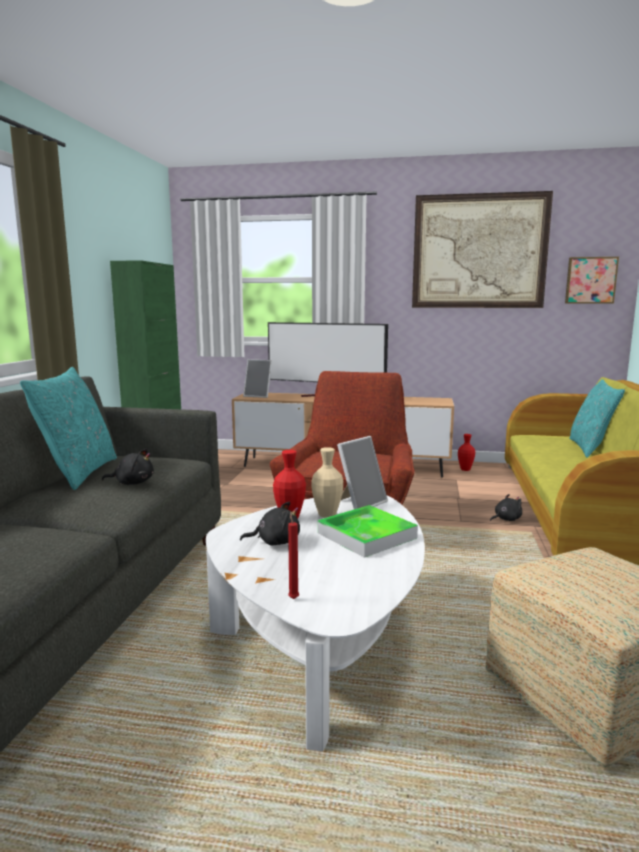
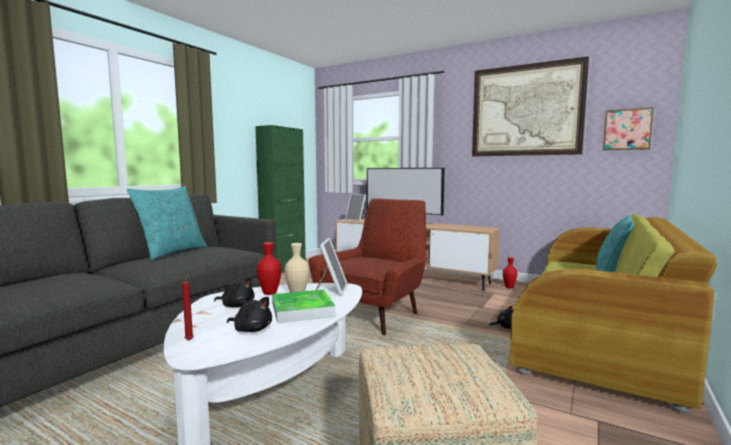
camera: 20 degrees right, 5 degrees down
black plush toy [102,449,154,485] -> black plush toy moved to [227,297,272,332]
picture frame [337,436,388,509] -> picture frame turned 60 degrees counterclockwise [316,238,348,296]

